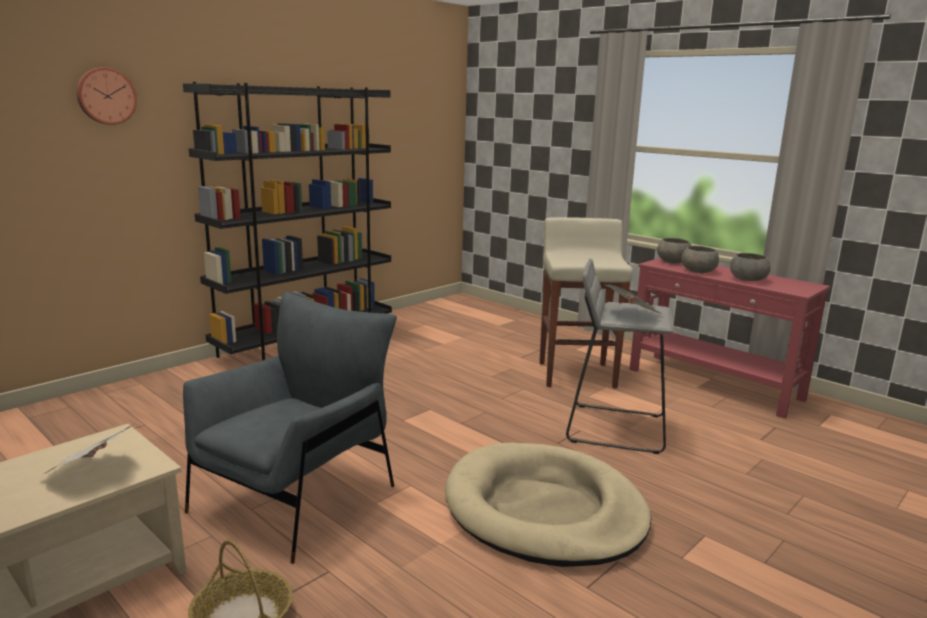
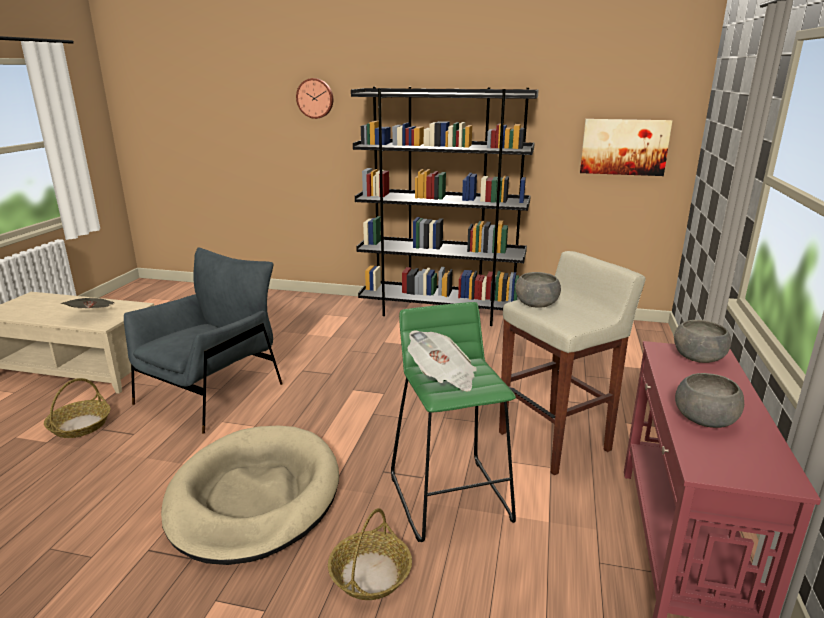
camera: 60 degrees right, 5 degrees up
grey armchair [183,291,397,564] -> grey armchair turned 60 degrees counterclockwise [124,247,283,434]
grey stool [566,258,674,454] -> green stool [391,302,516,542]
grey bowl [682,246,719,273] -> grey bowl moved to [515,272,561,308]
none -> basket [328,508,412,600]
none -> picture [580,119,672,176]

